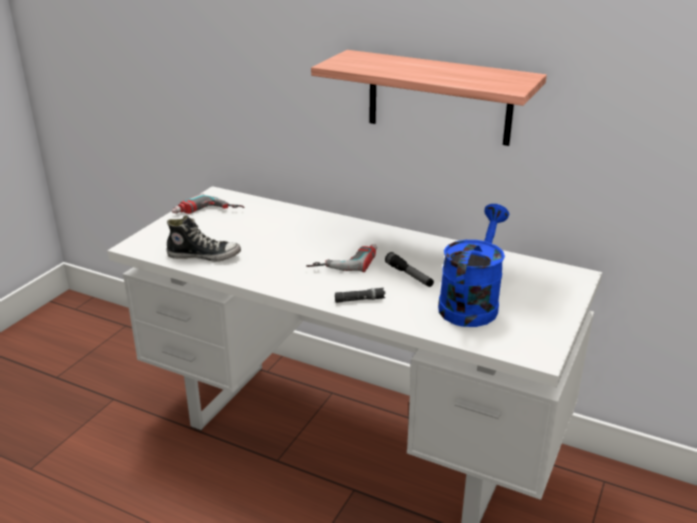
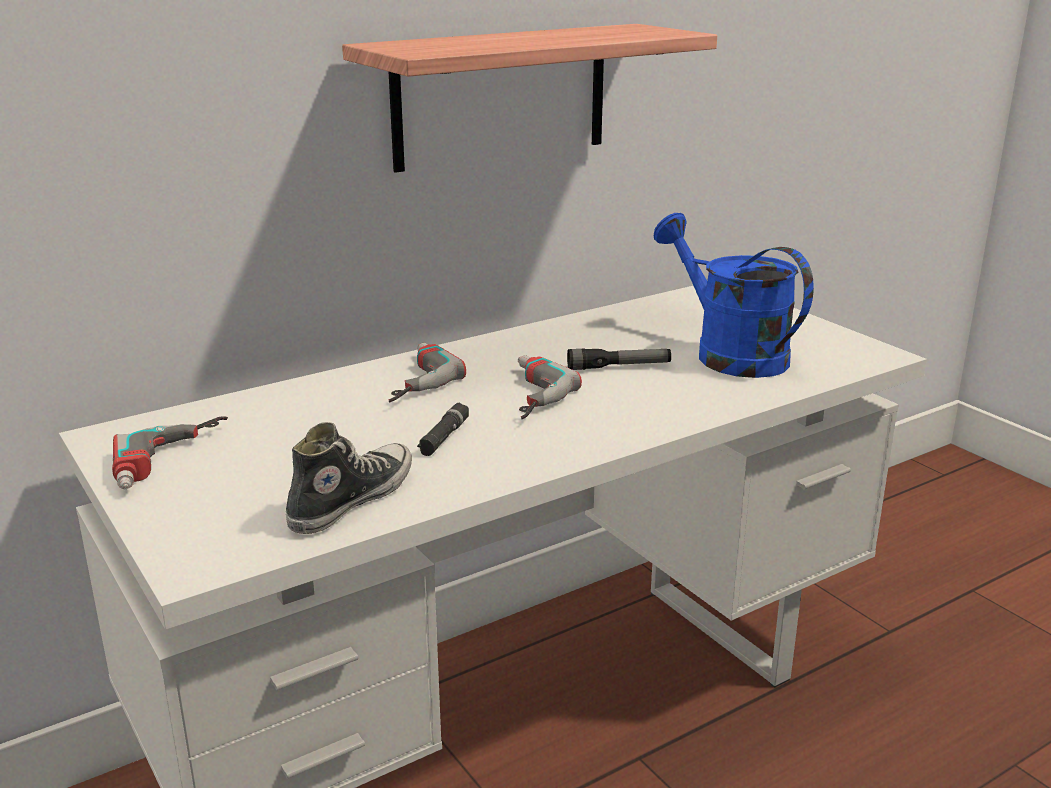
camera: 60 degrees left, 5 degrees down
black flashlight [335,288,385,303] -> black flashlight moved to [417,402,469,456]
none -> power drill [389,343,466,402]

